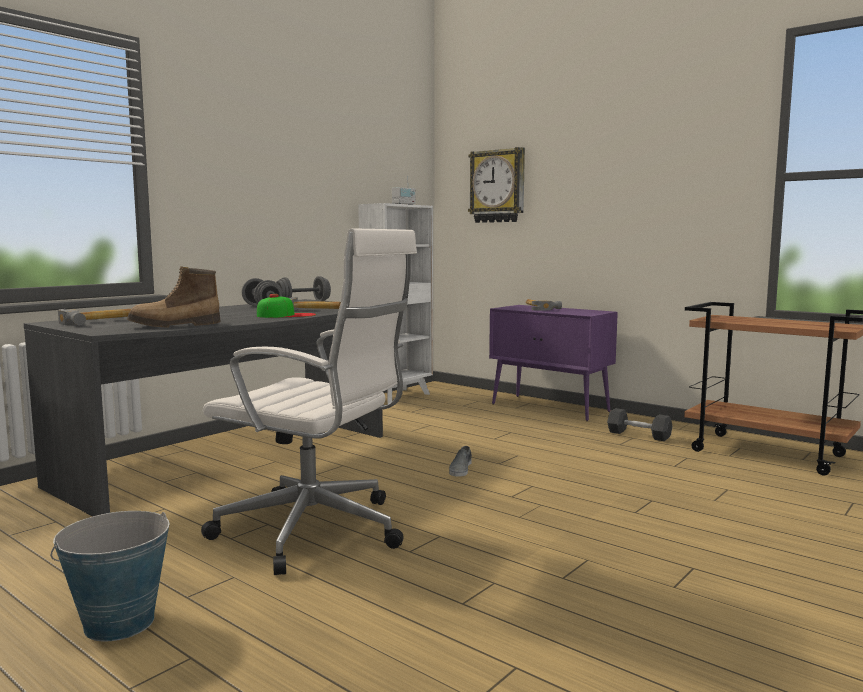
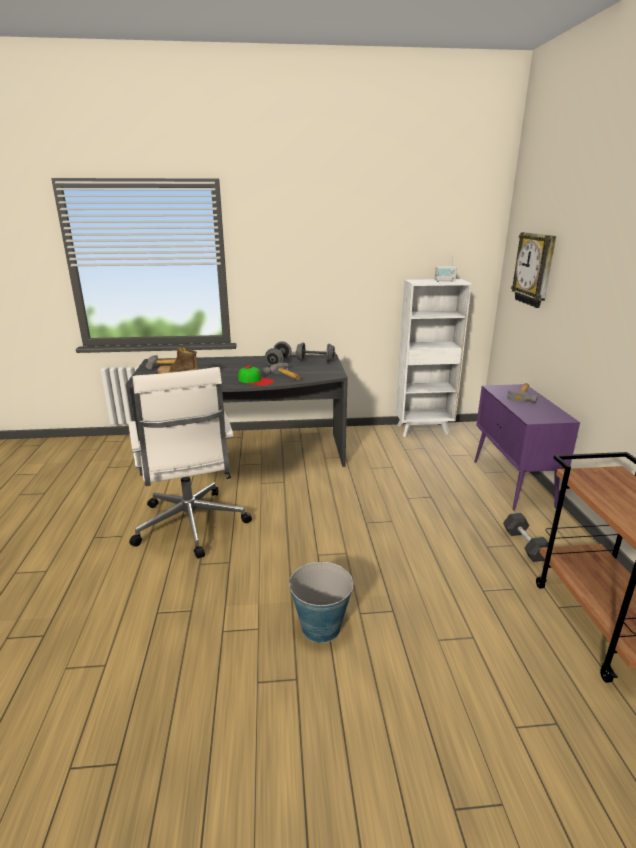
camera: 45 degrees right, 15 degrees up
bucket [50,511,169,641] -> bucket moved to [288,562,354,643]
grey shoe [449,446,472,477] -> none

